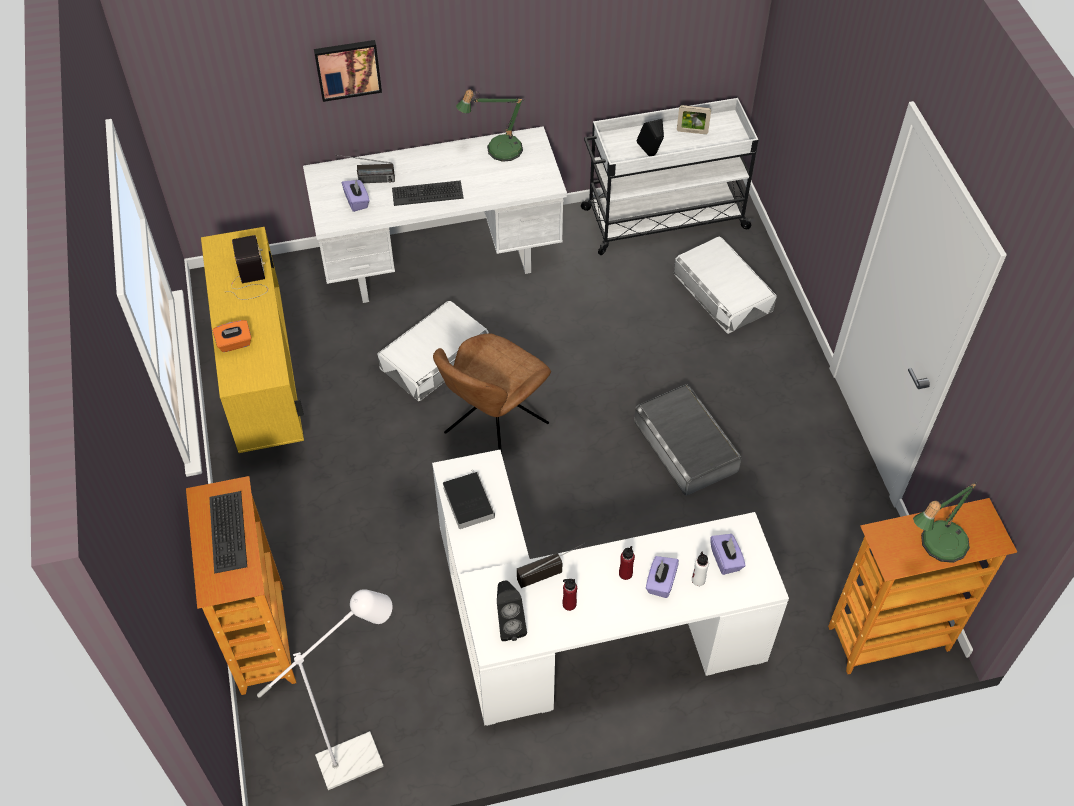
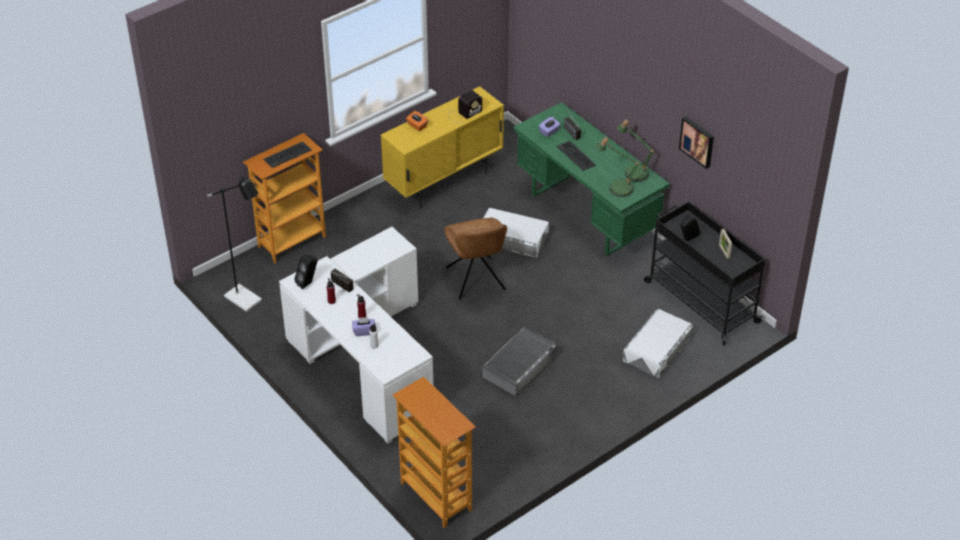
camera: 65 degrees right, 10 degrees down
white floor lamp [257,589,392,790] -> black floor lamp [207,176,262,312]
white desk [303,126,567,303] -> green desk [513,102,670,256]
picture [314,40,382,102] -> picture moved to [679,116,714,169]
brown chair [433,333,551,454] -> brown chair turned 120 degrees counterclockwise [444,218,507,300]
book [443,470,495,529] -> none
white cart [581,98,758,255] -> black cart [644,201,765,345]
purple tissue box [710,534,746,575] -> none
table lamp [913,482,977,563] -> table lamp moved to [596,137,641,197]

